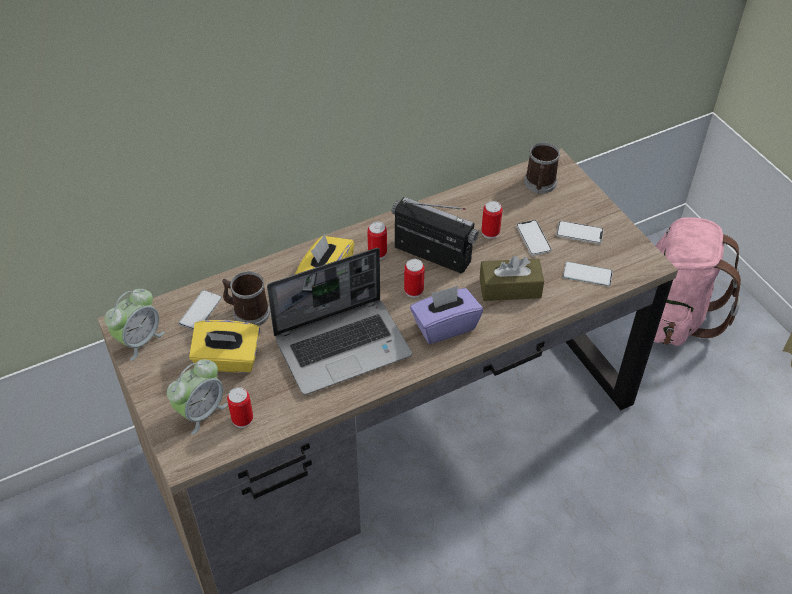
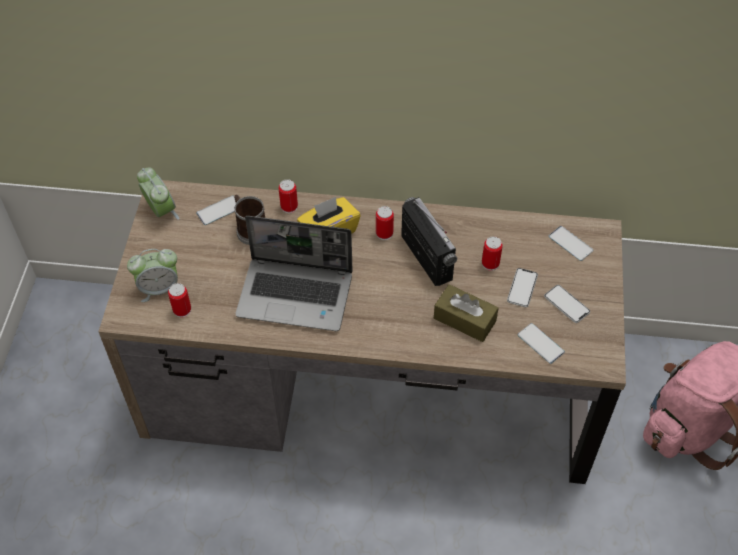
camera: 35 degrees right, 5 degrees up
alarm clock [105,289,165,361] -> alarm clock turned 105 degrees counterclockwise [137,167,180,220]
yellow tissue box [189,320,260,373] -> none
can [404,259,424,298] -> can moved to [279,179,298,213]
purple tissue box [410,286,483,344] -> none
mug [524,142,560,193] -> phone [549,226,593,261]

